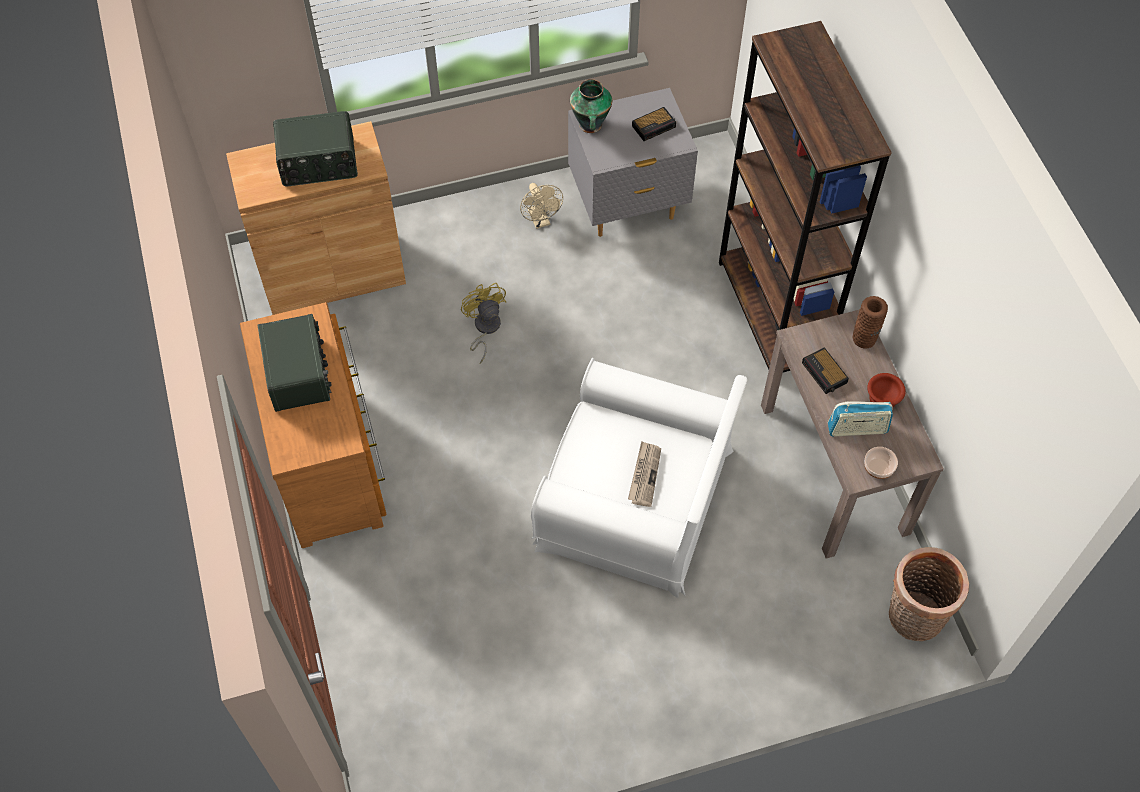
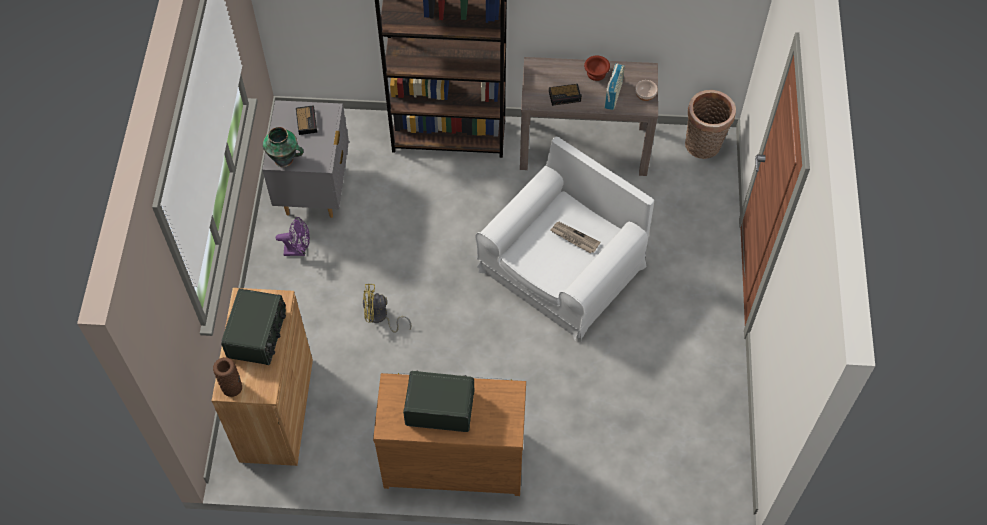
camera: 70 degrees left, 0 degrees up
beige fan [520,183,563,229] -> purple fan [276,217,310,256]
brown vase [852,296,888,349] -> brown vase moved to [213,357,242,397]

